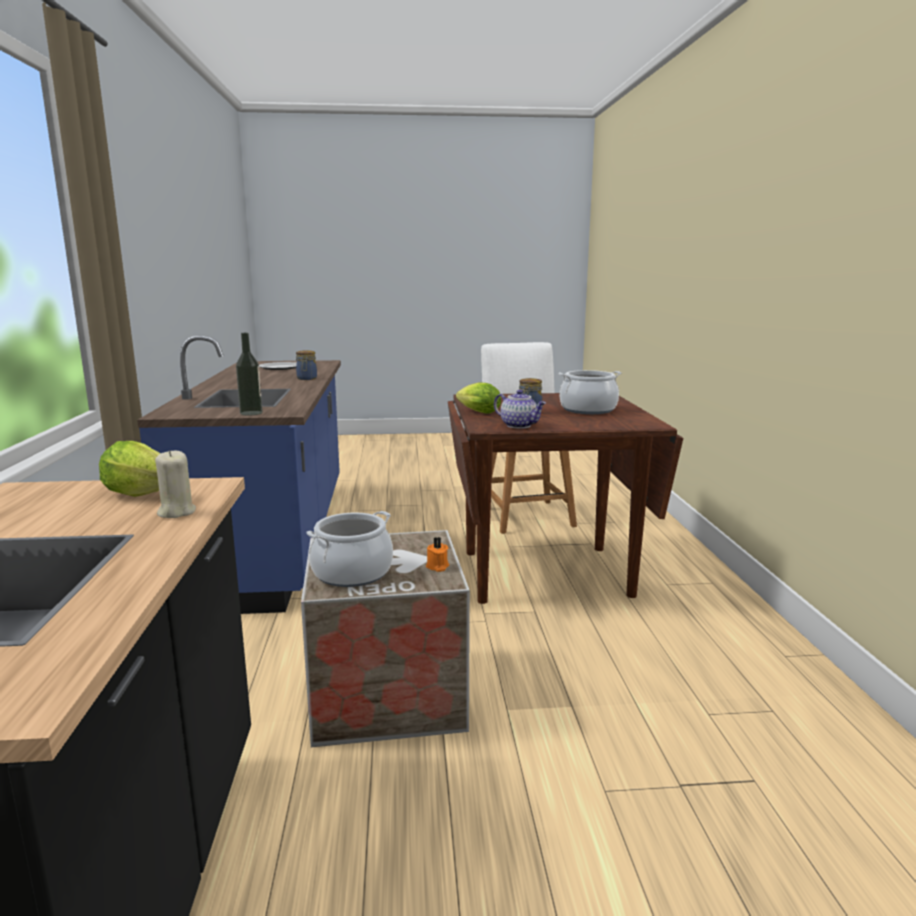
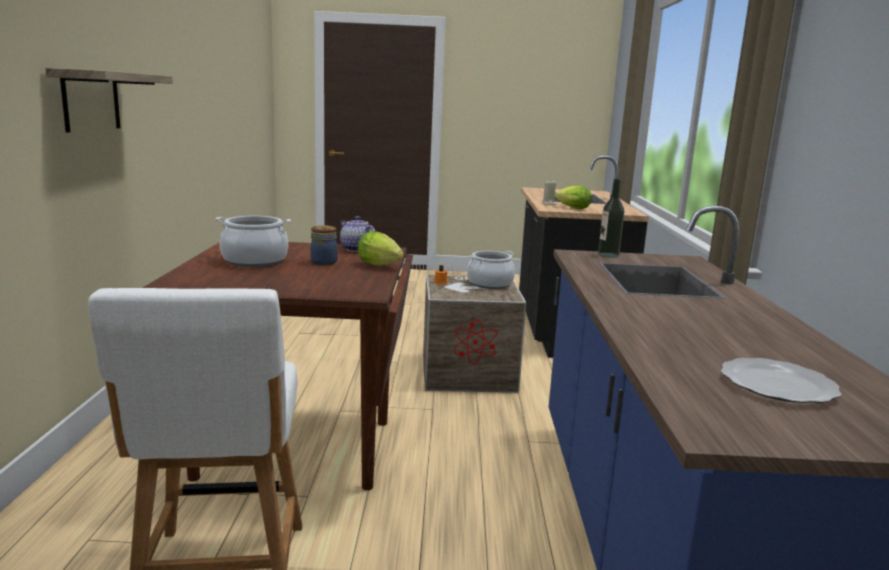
camera: 175 degrees left, 0 degrees up
jar [296,350,317,380] -> none
none -> shelf [45,68,173,132]

